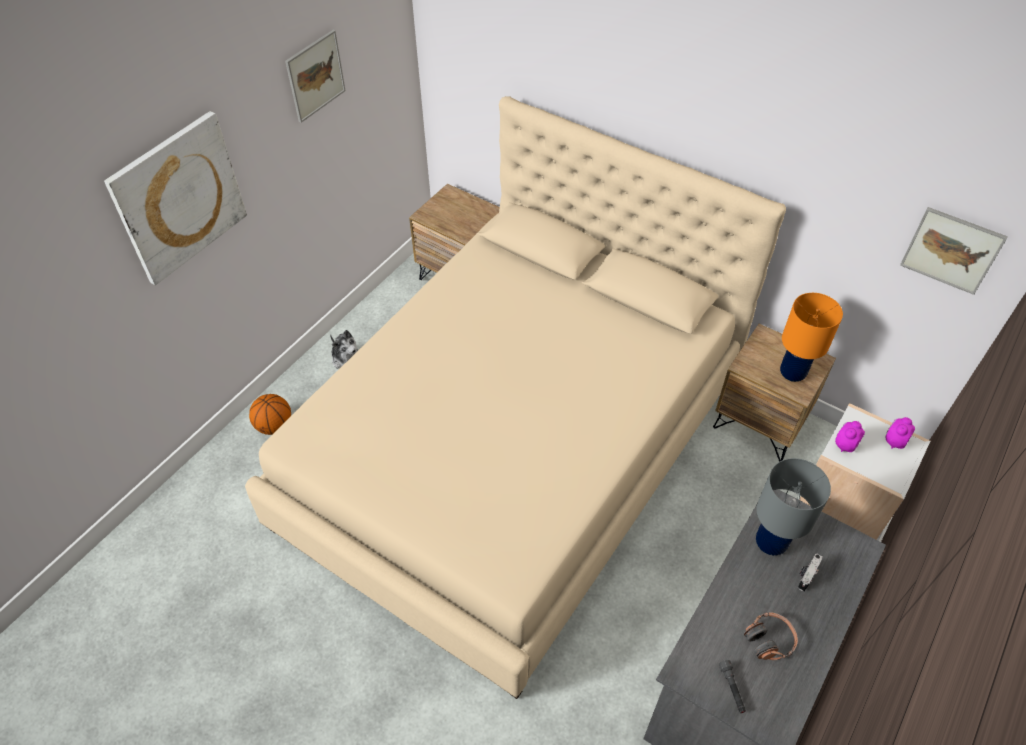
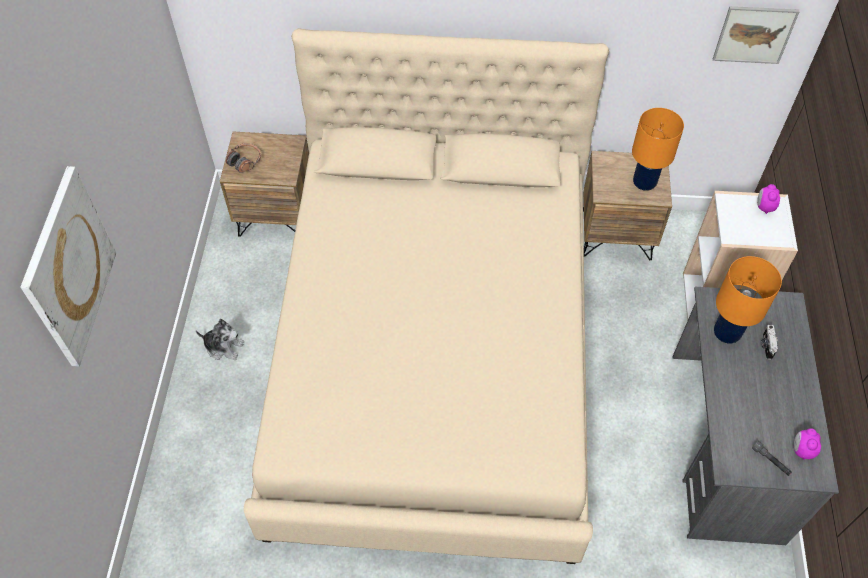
camera: 30 degrees left, 5 degrees up
basketball [249,394,291,435] -> none
picture [285,30,346,123] -> none
headphones [744,612,798,660] -> headphones moved to [226,143,261,173]
grey table lamp [756,458,831,556] -> orange table lamp [714,256,782,344]
alarm clock [835,421,865,452] -> alarm clock moved to [794,428,821,460]

